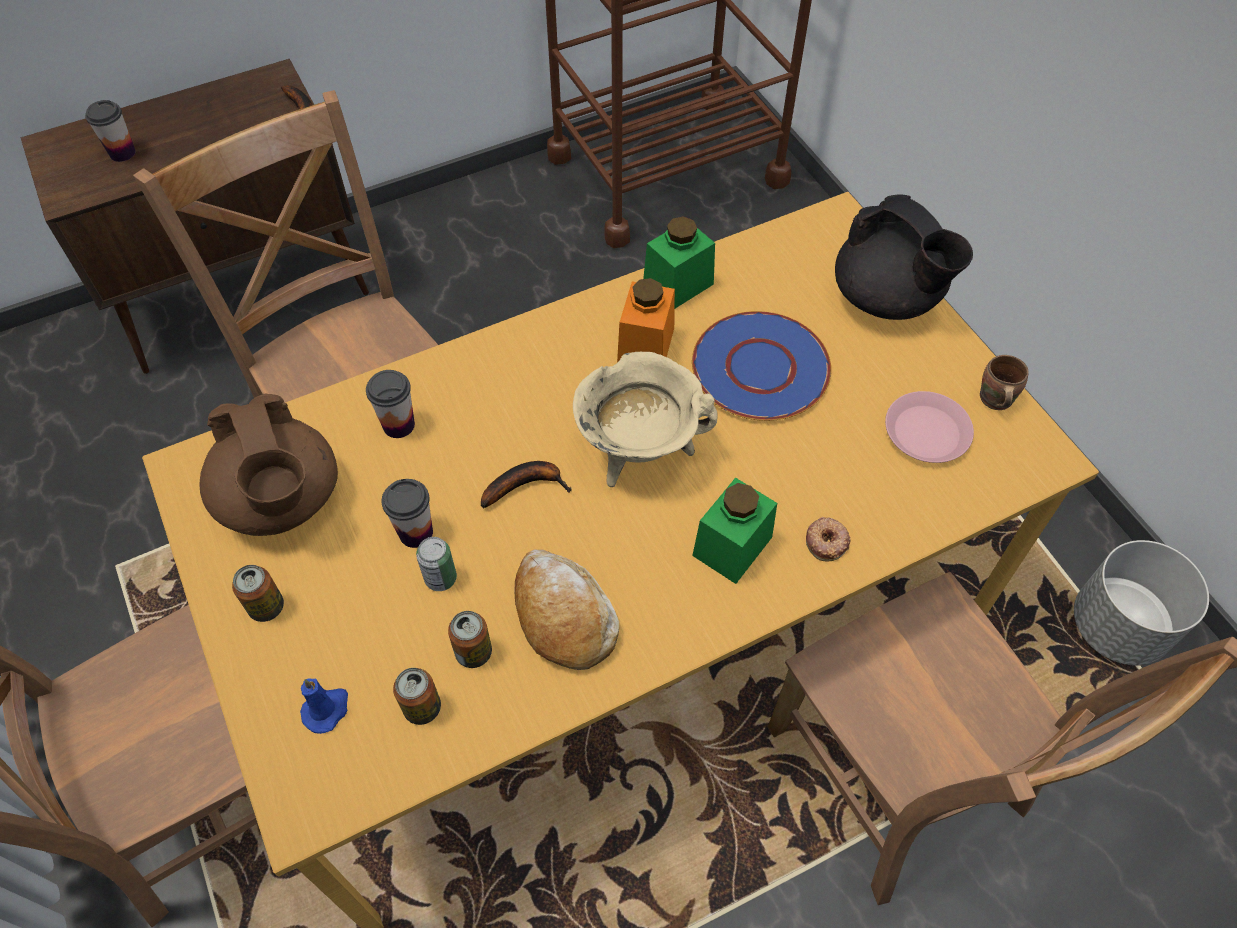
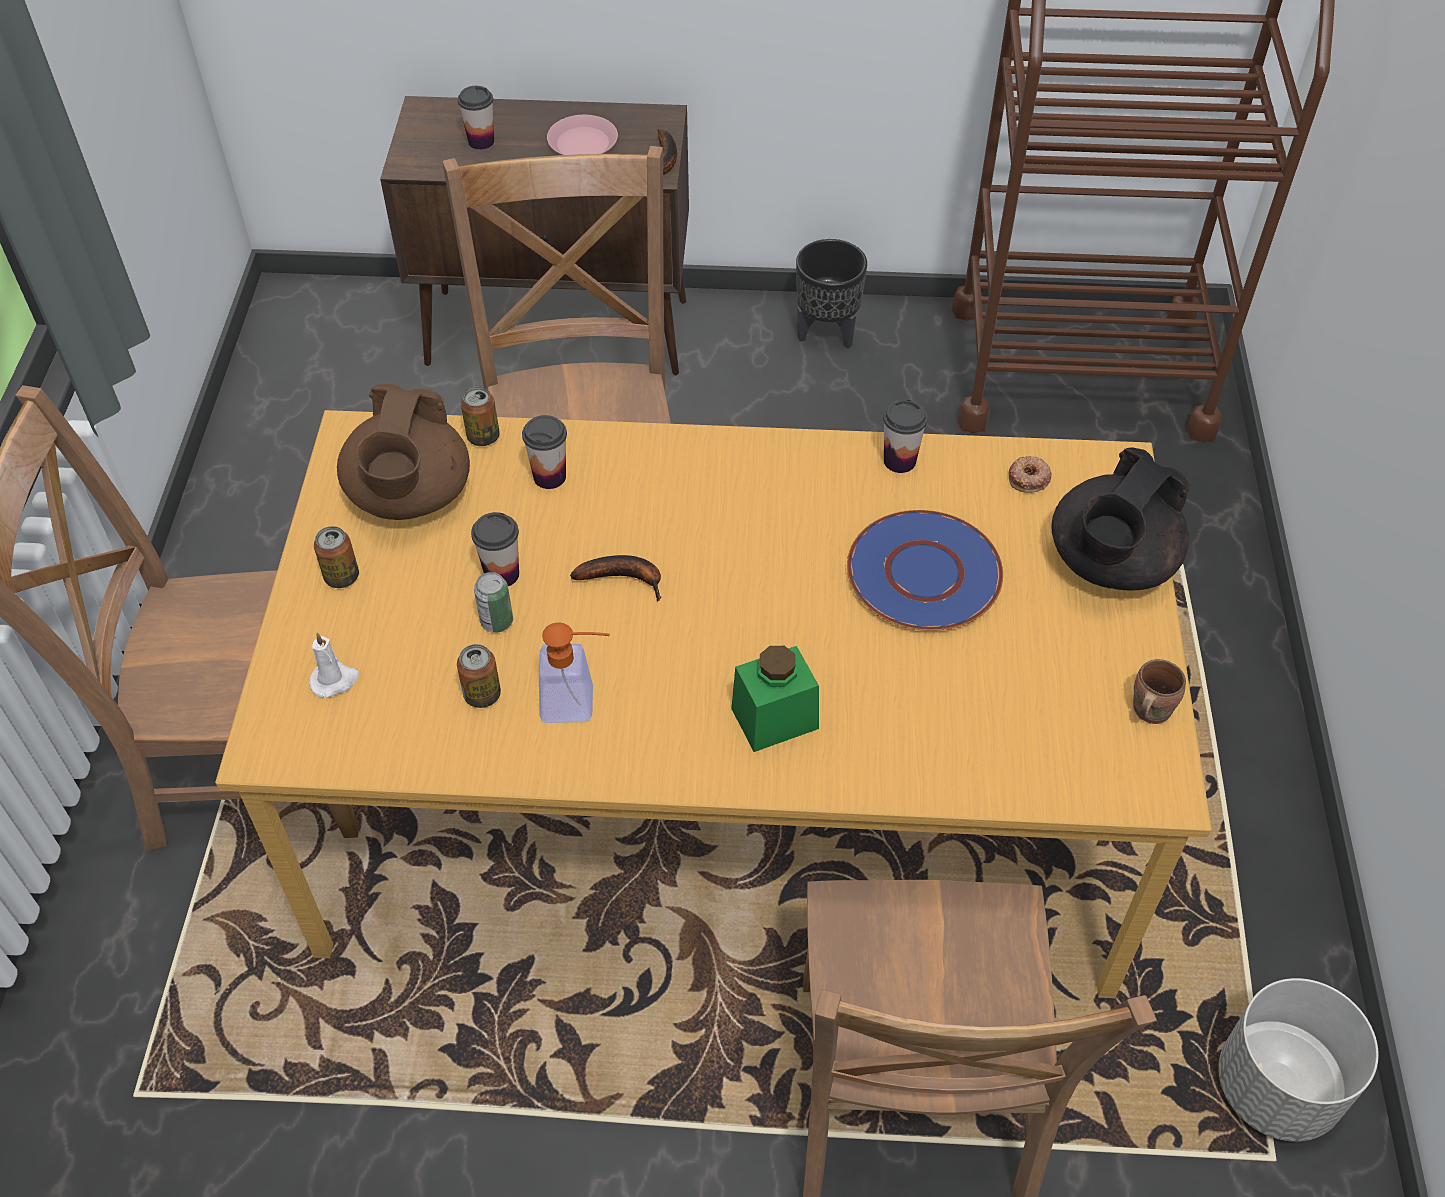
camera: 30 degrees right, 5 degrees down
blue candle [300,679,348,734] -> white candle [309,632,360,698]
can [393,668,441,725] -> can moved to [461,387,500,446]
bread [515,549,619,670] -> soap dispenser [539,622,610,723]
beige cooking pot [573,352,717,487] -> none
orange jar [617,278,675,362] -> none
green jar [643,216,715,308] -> cup [883,399,928,473]
donut [806,517,851,561] -> donut moved to [1009,456,1052,493]
black teapot [835,195,973,320] -> black teapot turned 45 degrees clockwise [1051,447,1190,591]
pink plate [885,391,974,463] -> pink plate moved to [547,115,618,155]
none -> black planter [796,239,867,349]

